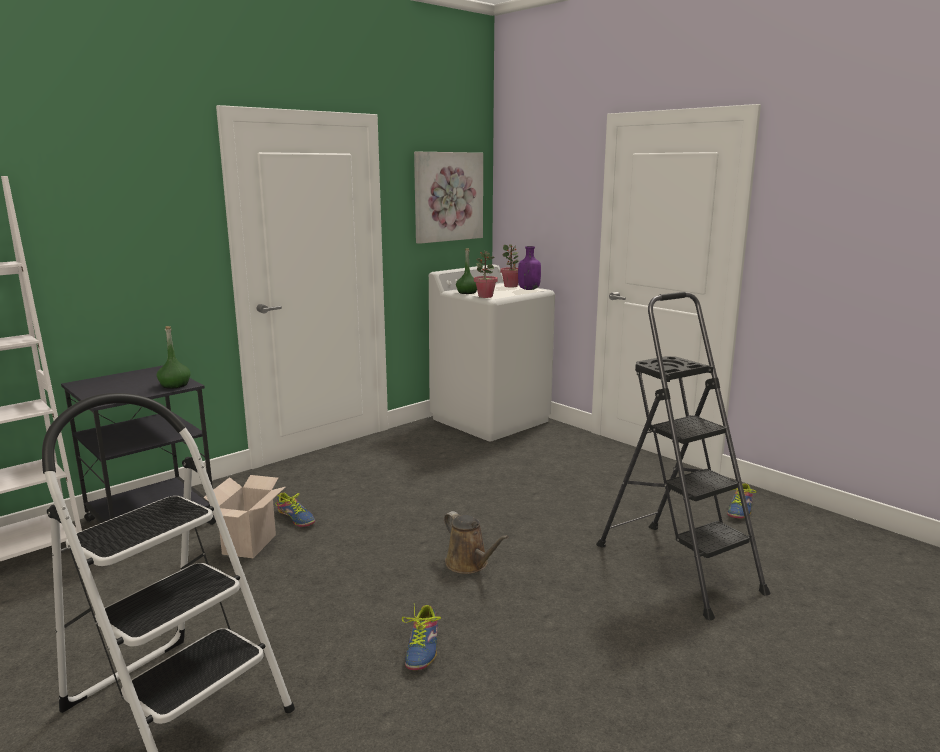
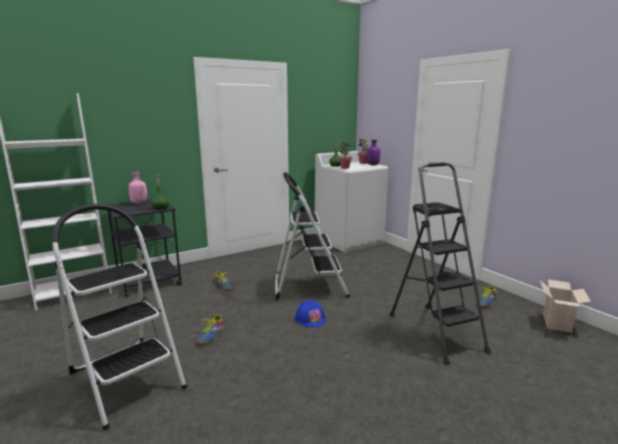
camera: 10 degrees right, 0 degrees up
cardboard box [203,475,285,558] -> cardboard box moved to [540,280,591,333]
shoe [402,603,441,670] -> shoe moved to [197,313,224,344]
picture [414,152,483,244] -> none
brown watering can [444,511,509,574] -> blue hard hat [295,300,326,327]
none -> pink bottle [128,172,147,204]
none -> step ladder [275,172,350,300]

